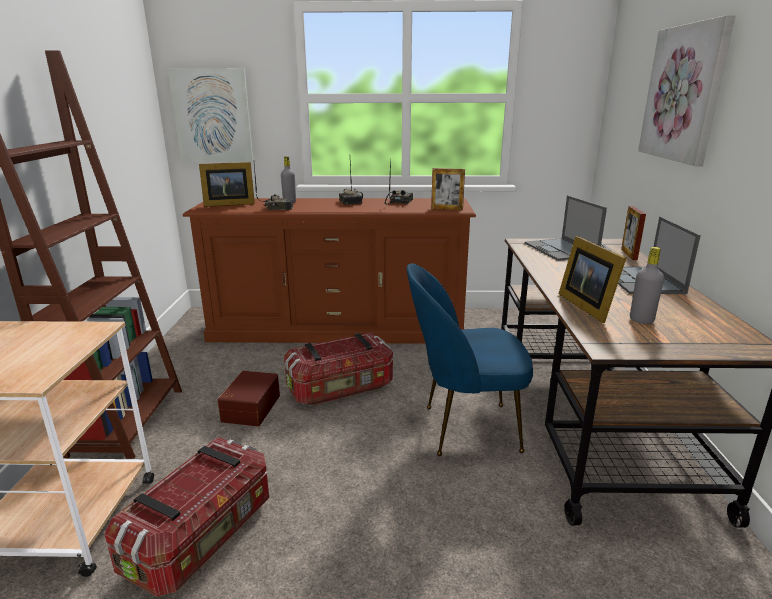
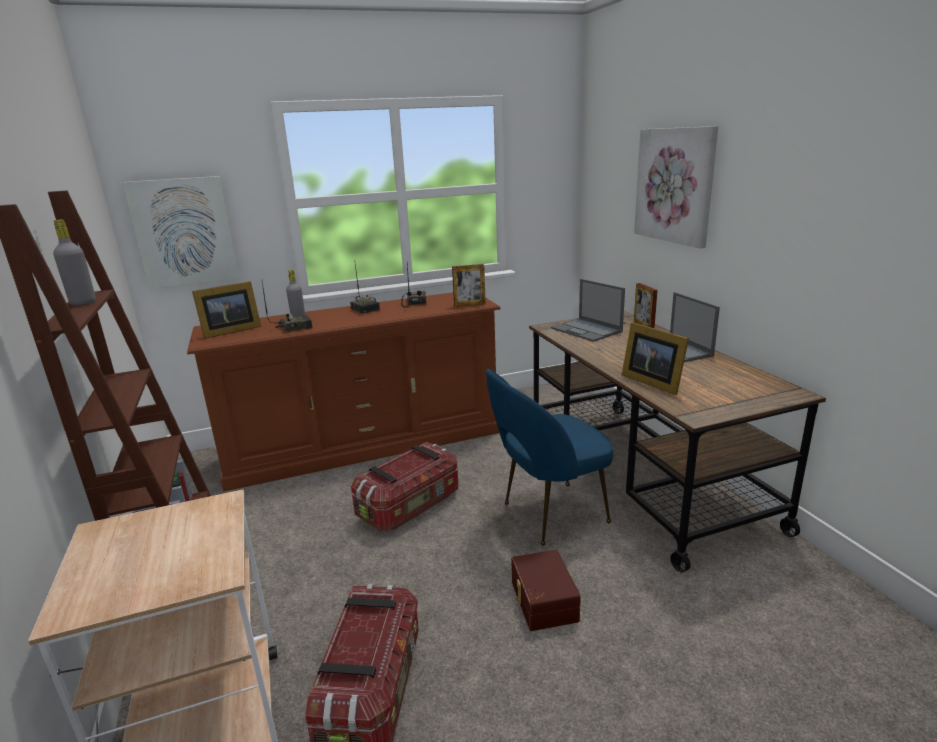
camera: 20 degrees left, 0 degrees up
brown storage box [217,371,280,426] -> brown storage box moved to [511,550,581,631]
grey bottle [630,247,664,324] -> grey bottle moved to [53,219,96,305]

